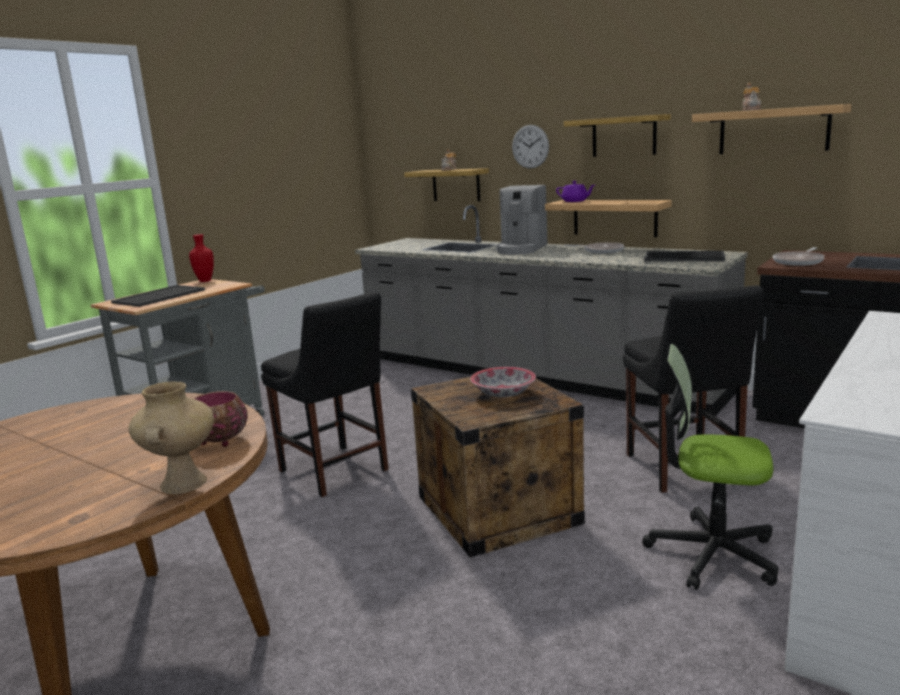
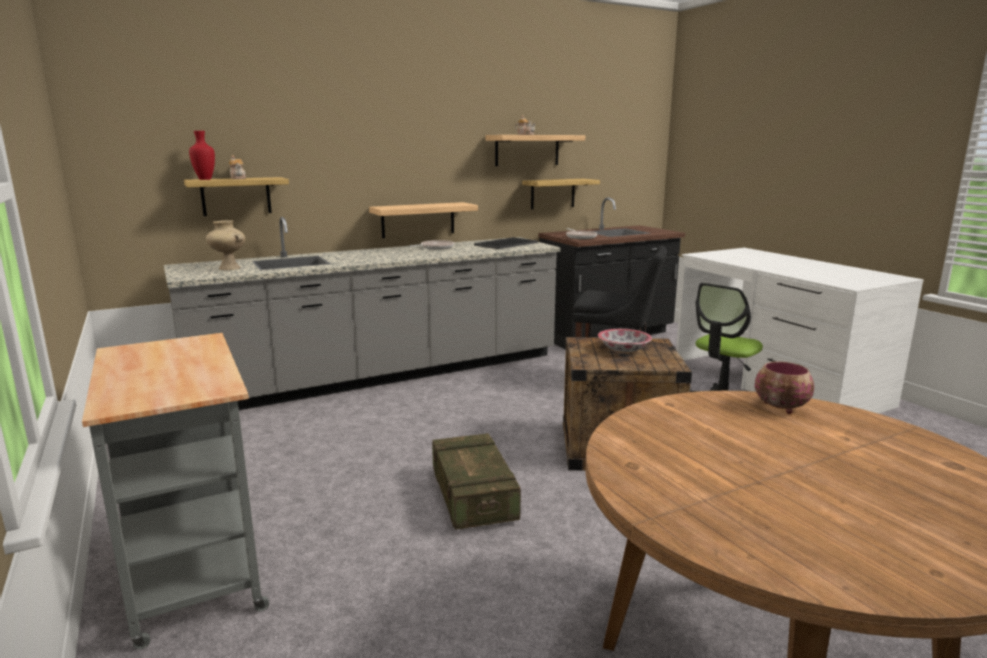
camera: 65 degrees left, 0 degrees up
tray [111,285,205,307] -> none
beige vase [129,382,214,494] -> beige vase moved to [206,220,245,270]
red vase [189,234,214,282] -> red vase moved to [189,131,215,180]
black chair [261,292,389,497] -> crate [432,433,521,530]
coffee machine [496,185,547,255] -> none
wall clock [512,125,549,169] -> none
purple teapot [556,181,595,202] -> none
shelf [564,114,671,157] -> shelf moved to [522,179,600,209]

